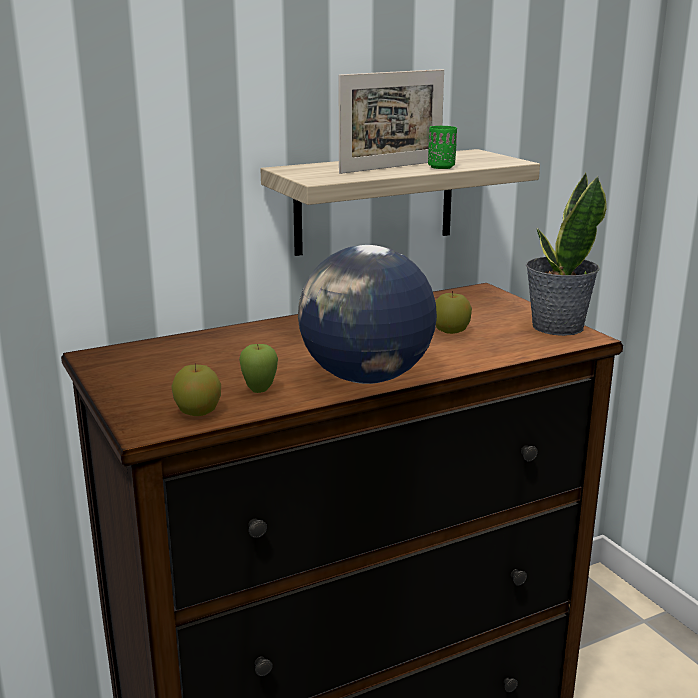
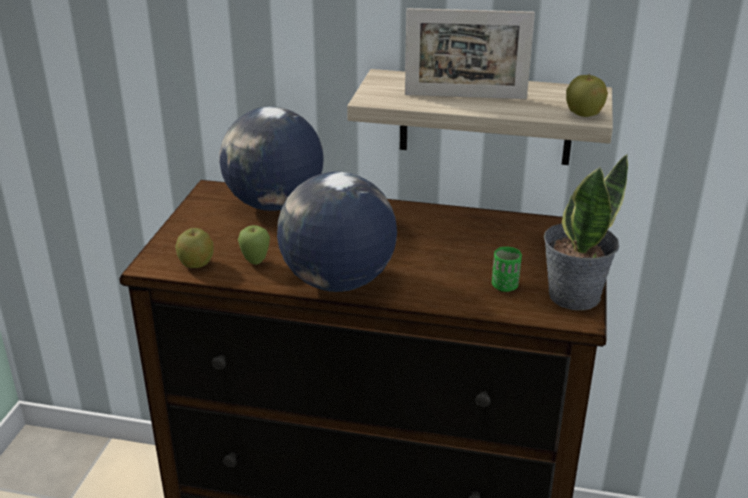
camera: 40 degrees right, 10 degrees up
green cup [428,126,457,169] -> green cup moved to [492,247,522,292]
apple [435,291,472,334] -> apple moved to [566,75,608,117]
none -> globe [219,107,323,211]

